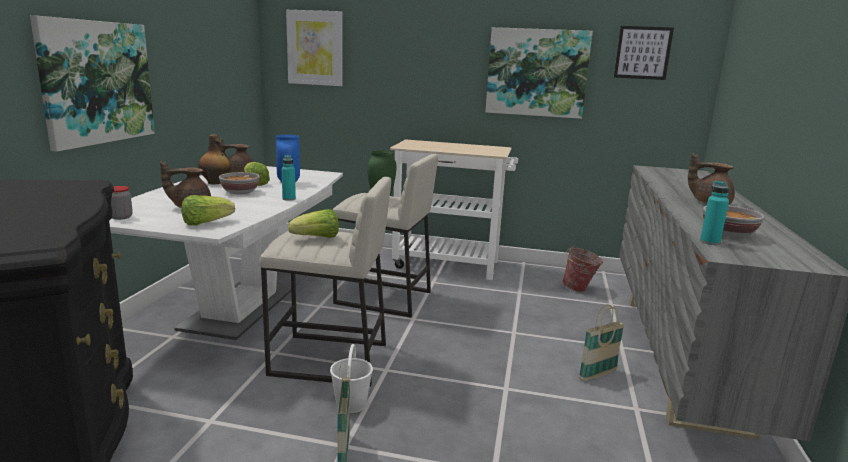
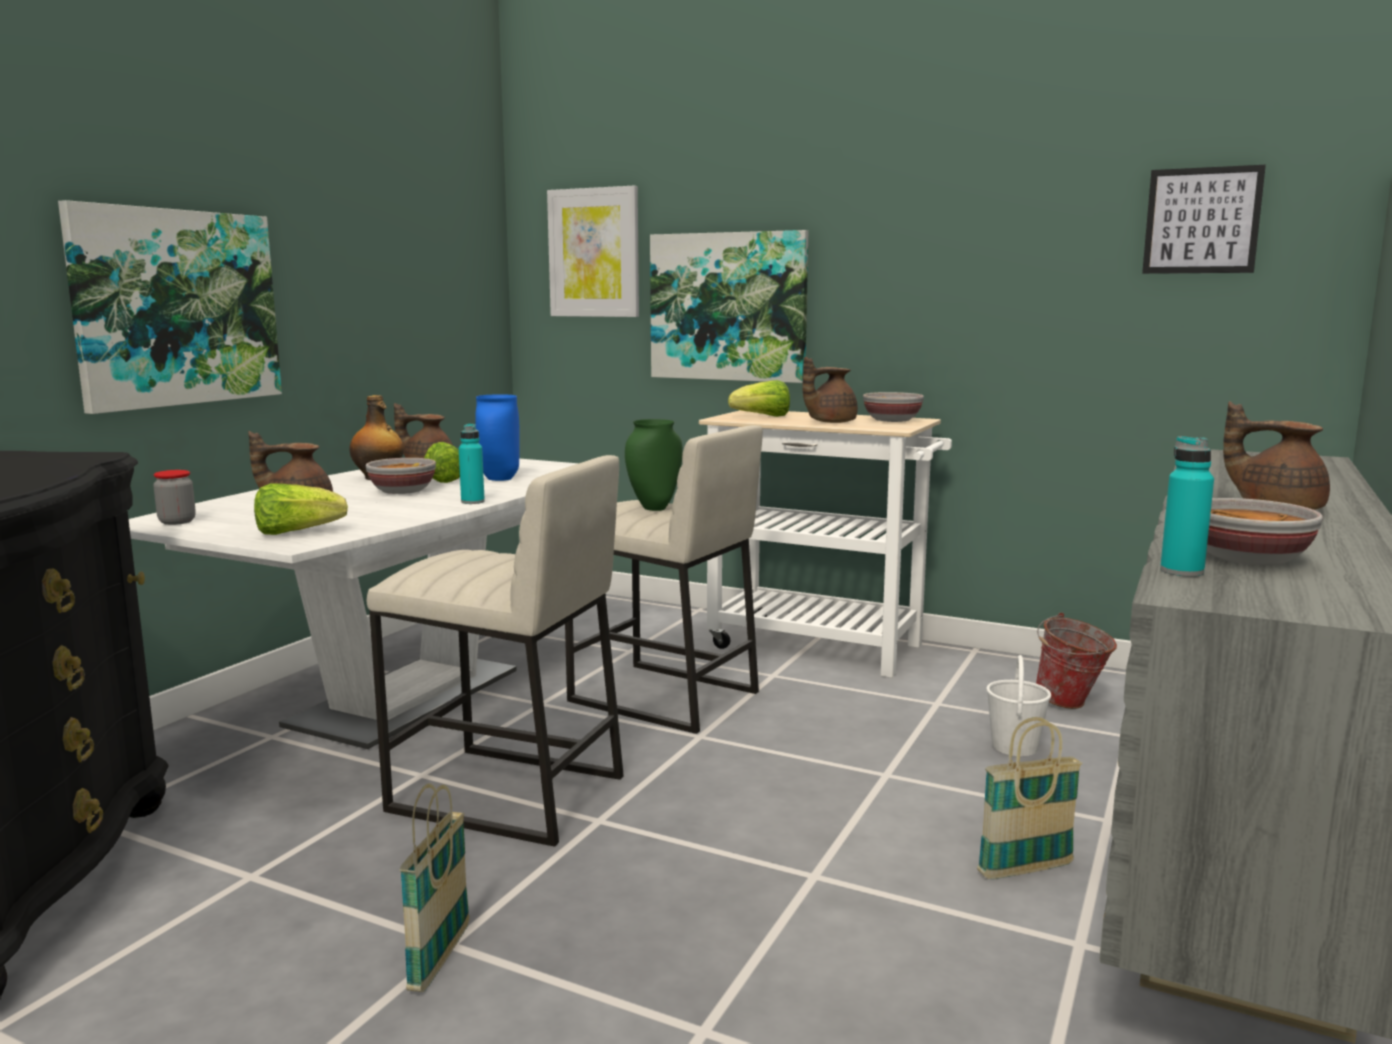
camera: 15 degrees right, 5 degrees down
lettuce [288,209,339,238] -> lettuce moved to [728,380,790,417]
white bucket [330,344,373,413] -> white bucket moved to [986,655,1051,756]
picture [485,27,593,119] -> picture moved to [650,230,808,383]
none -> brown teapot [803,357,858,423]
none -> bowl [863,392,924,422]

